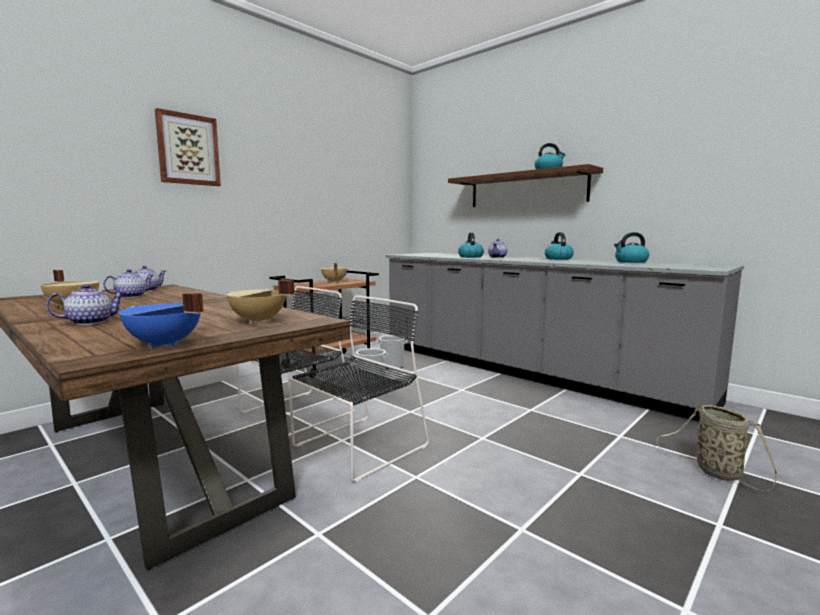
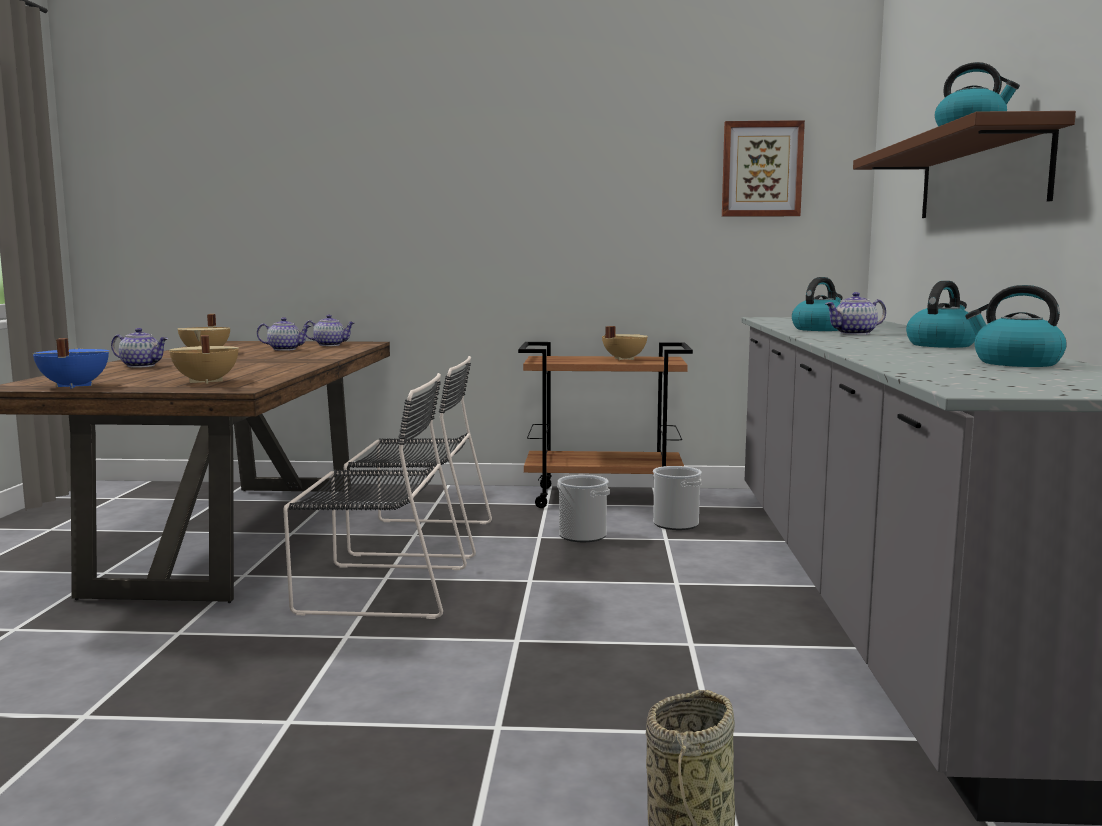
camera: 50 degrees right, 0 degrees up
picture [155,108,221,186] -> picture moved to [722,120,805,217]

